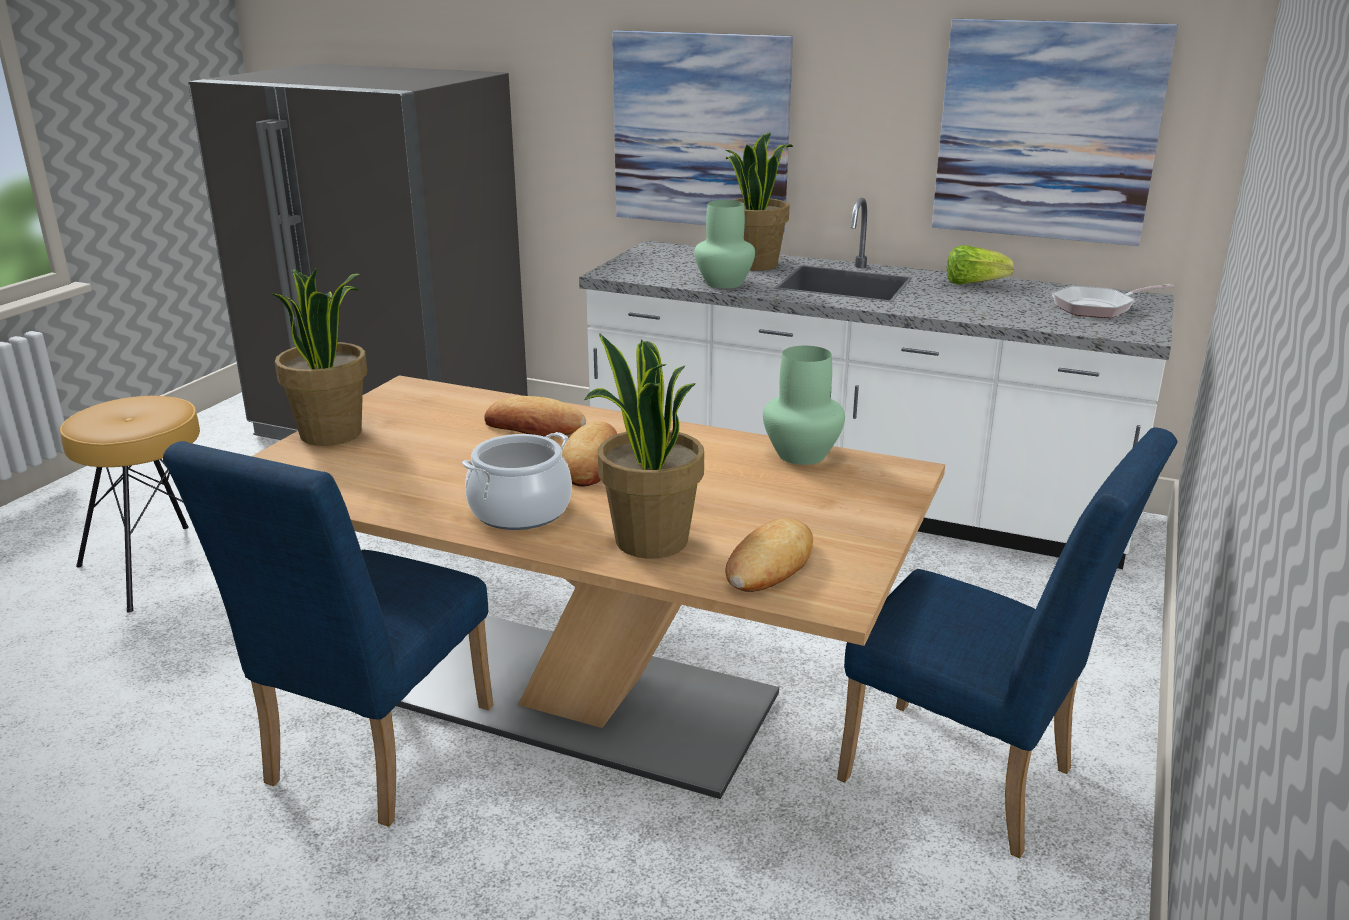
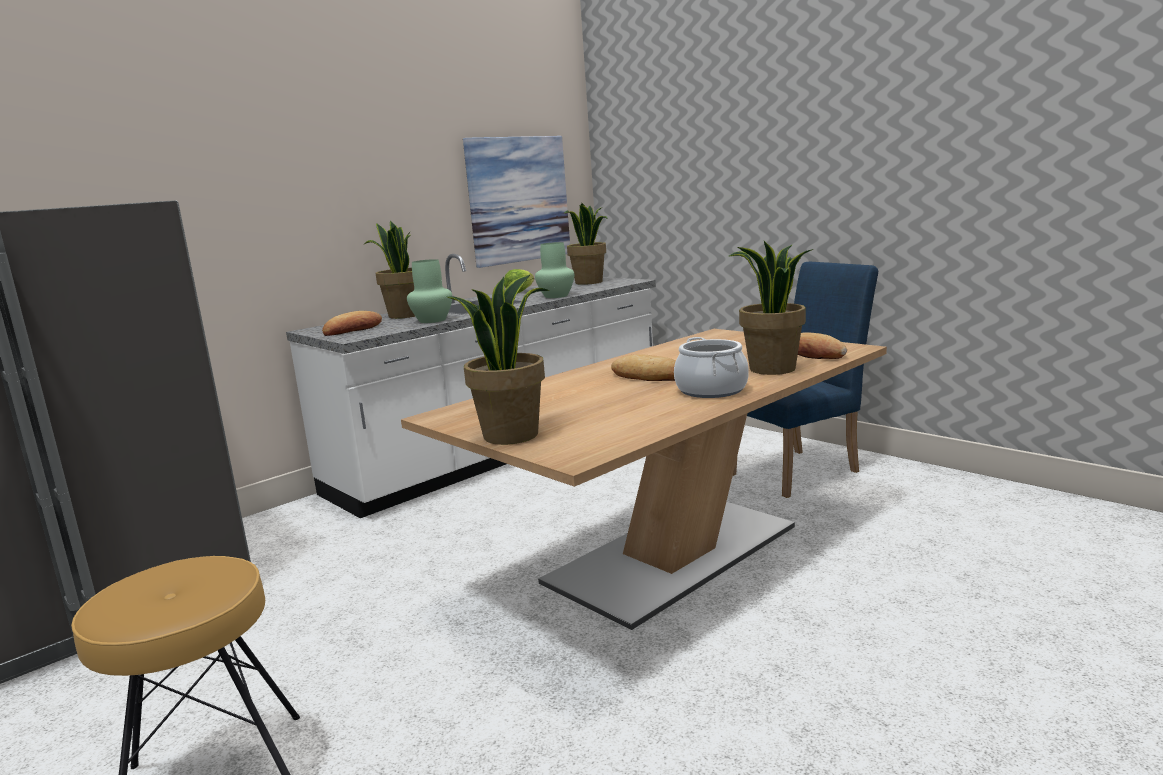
camera: 65 degrees left, 10 degrees down
blue chair [163,441,493,827] -> none
bread [484,396,586,437] -> bread moved to [322,311,382,336]
picture [612,30,793,231] -> none
green vase [763,346,845,465] -> green vase moved to [535,242,575,298]
frying pan [1052,284,1174,318] -> potted plant [565,203,607,285]

